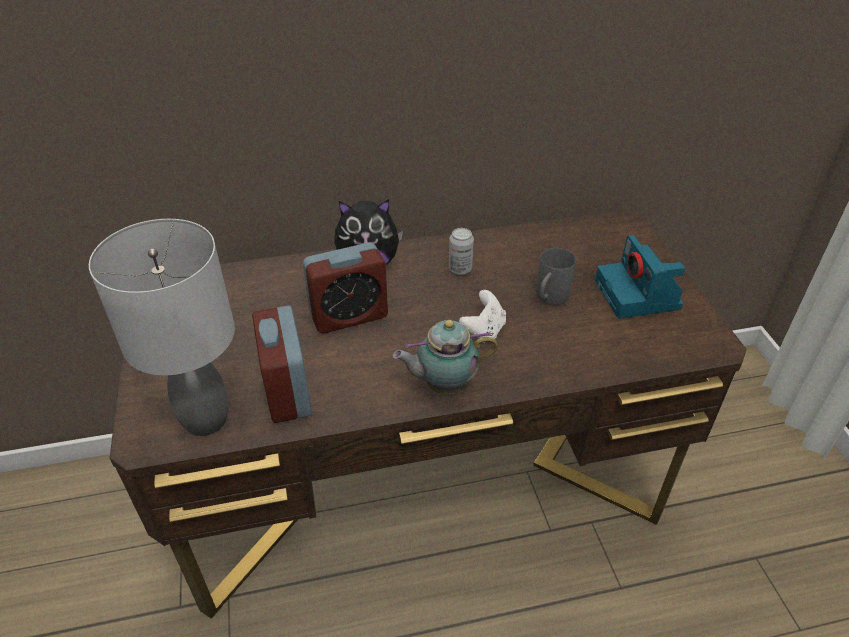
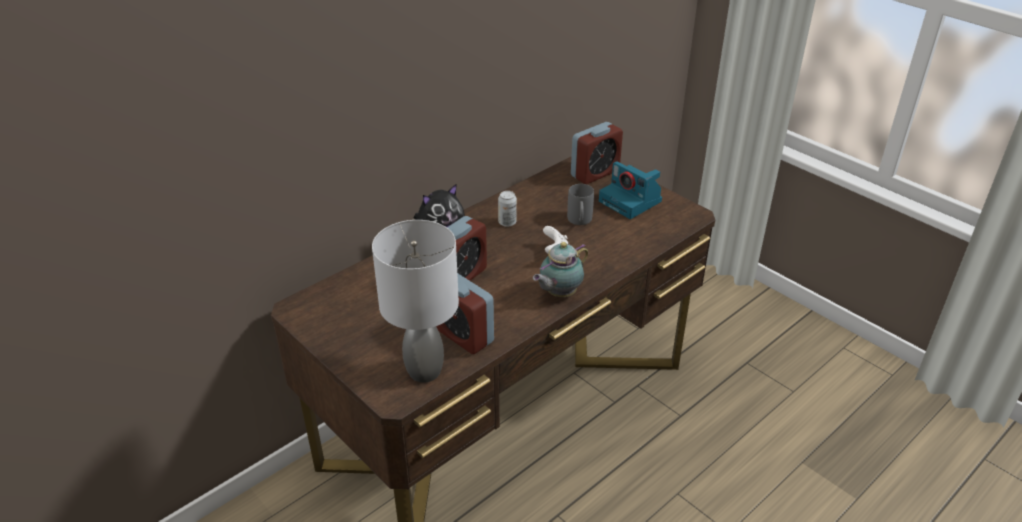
camera: 30 degrees left, 5 degrees down
none -> alarm clock [571,122,623,184]

